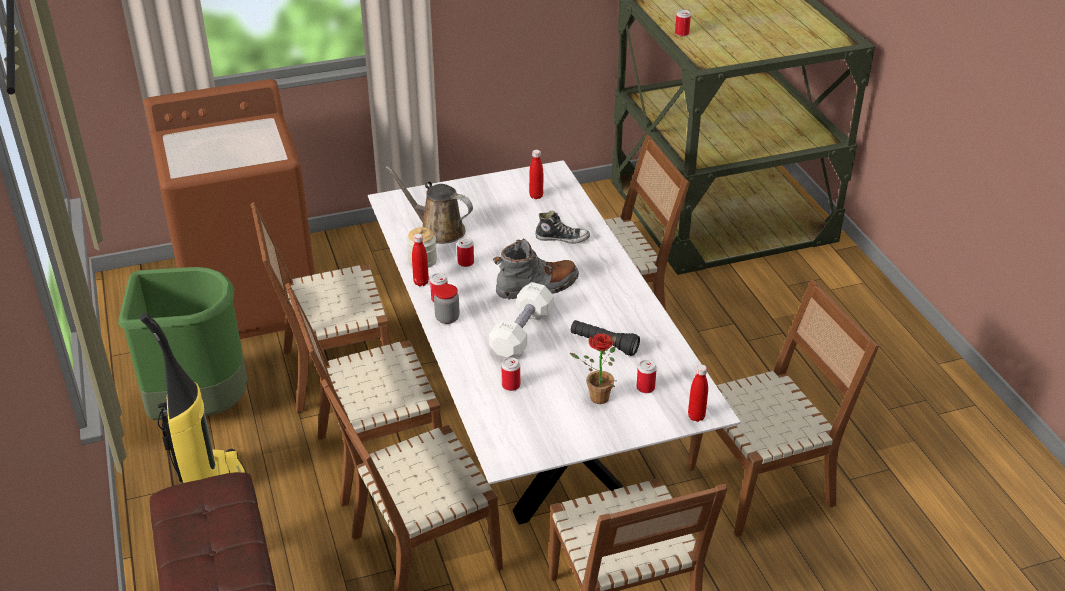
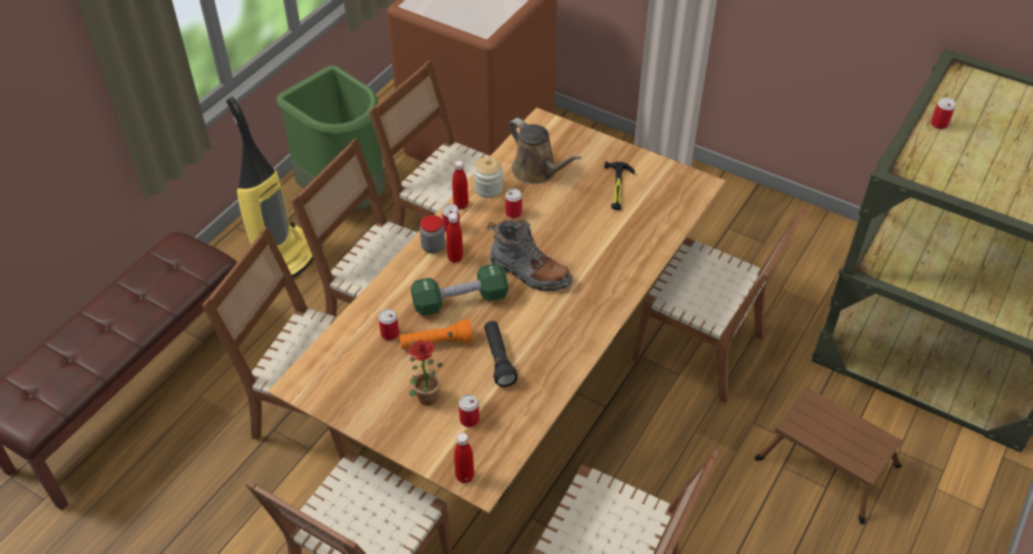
camera: 50 degrees right, 10 degrees up
white dining table [368,160,741,524] -> brown dining table [267,107,726,514]
brown watering can [385,166,473,244] -> brown watering can turned 150 degrees clockwise [508,118,581,184]
white dumbbell [489,282,554,358] -> green dumbbell [411,264,508,316]
red bottle [529,150,543,199] -> red bottle moved to [446,213,463,263]
shoe [535,211,590,244] -> none
none -> orange flashlight [400,319,473,349]
none -> hammer [604,162,635,210]
none -> brown step ladder [755,387,902,524]

